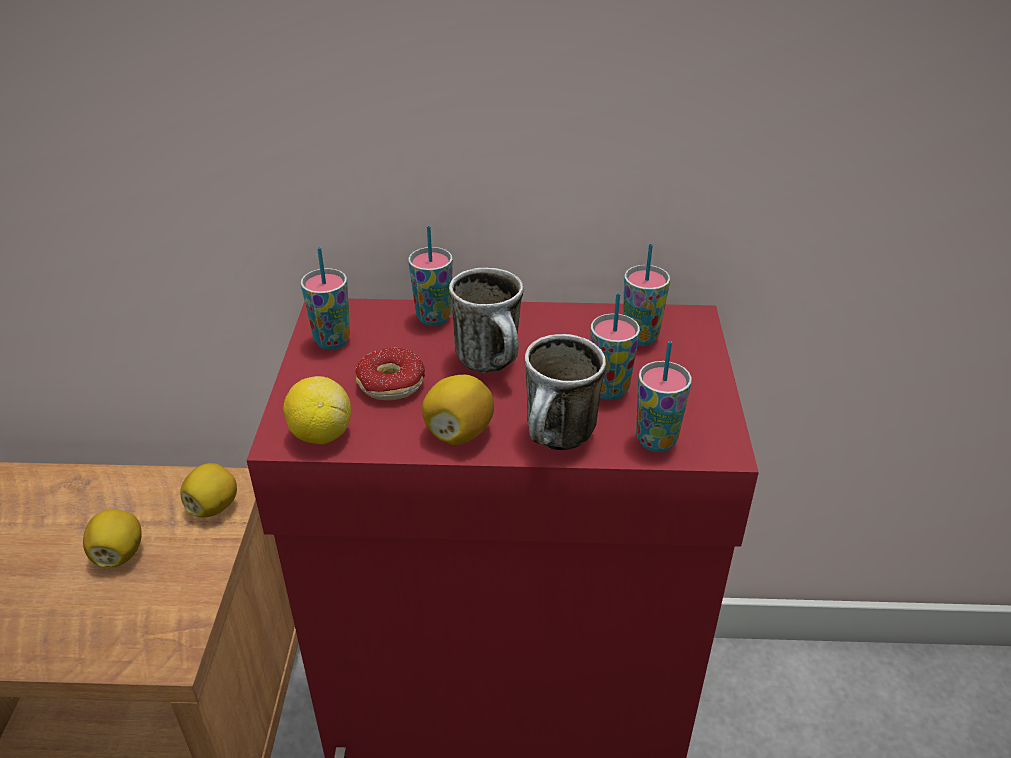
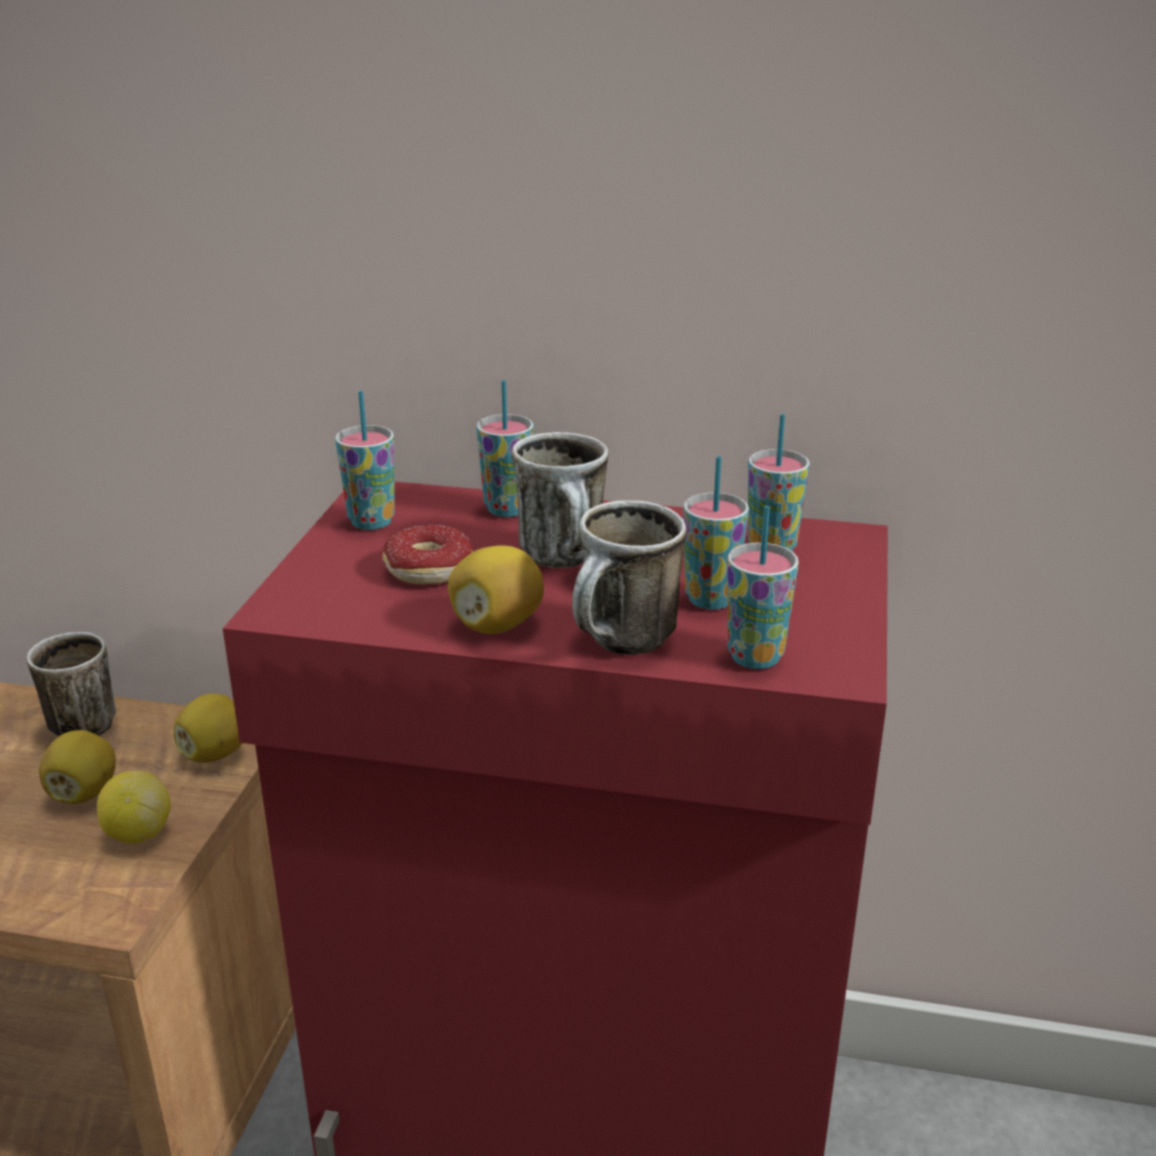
camera: 10 degrees right, 10 degrees down
lemon [283,376,351,444] -> lemon moved to [97,771,171,844]
none -> mug [27,632,116,736]

